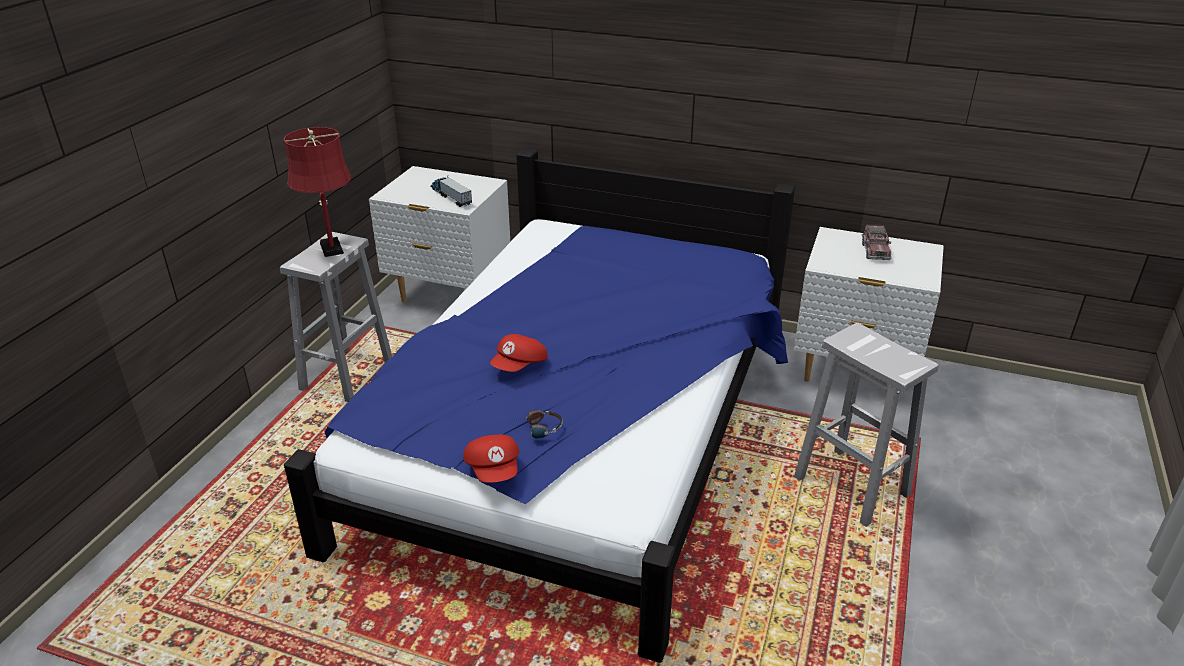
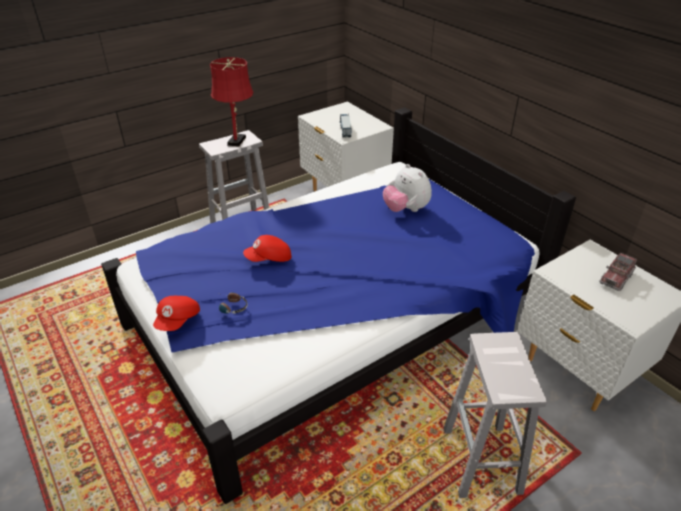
camera: 35 degrees right, 5 degrees up
none -> plush toy [383,164,432,212]

